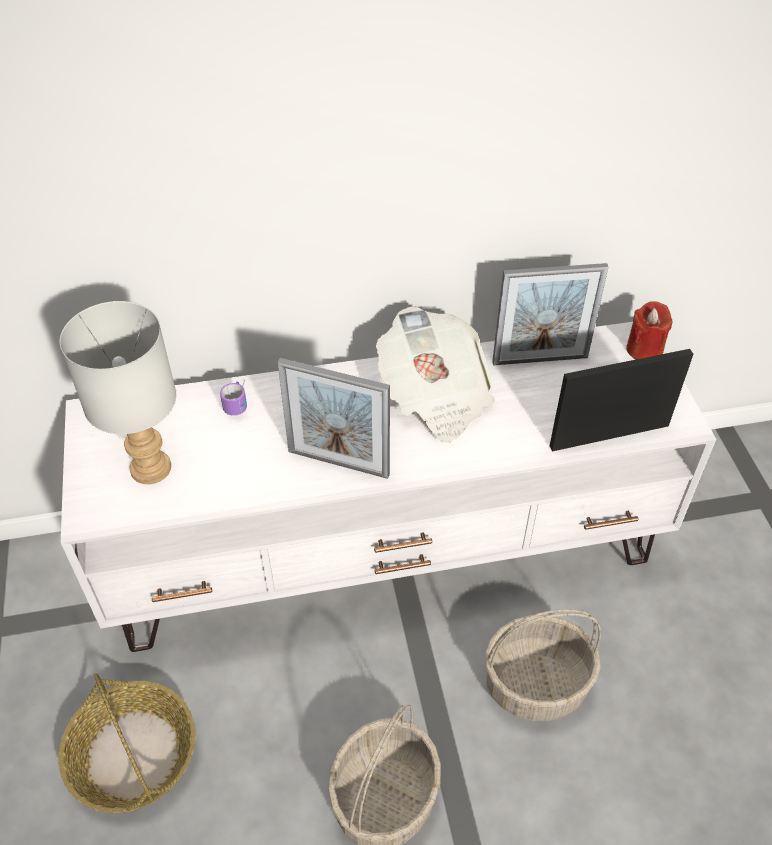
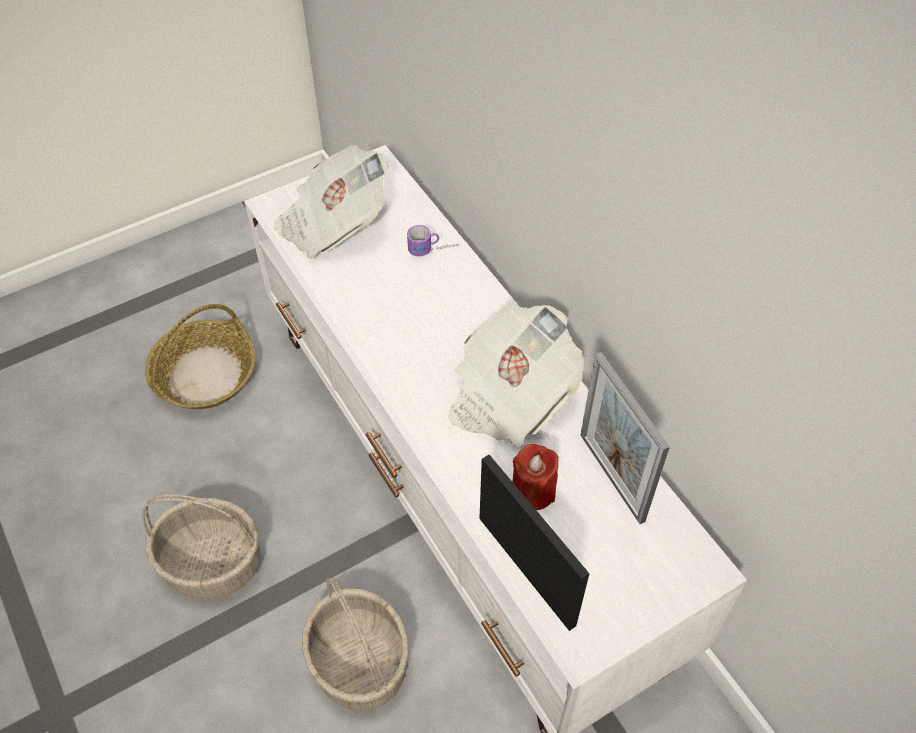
camera: 70 degrees right, 5 degrees up
grey table lamp [60,301,176,484] -> newspaper [274,145,389,259]
picture frame [278,358,390,479] -> none
red candle [626,301,672,359] -> red candle moved to [513,444,558,510]

